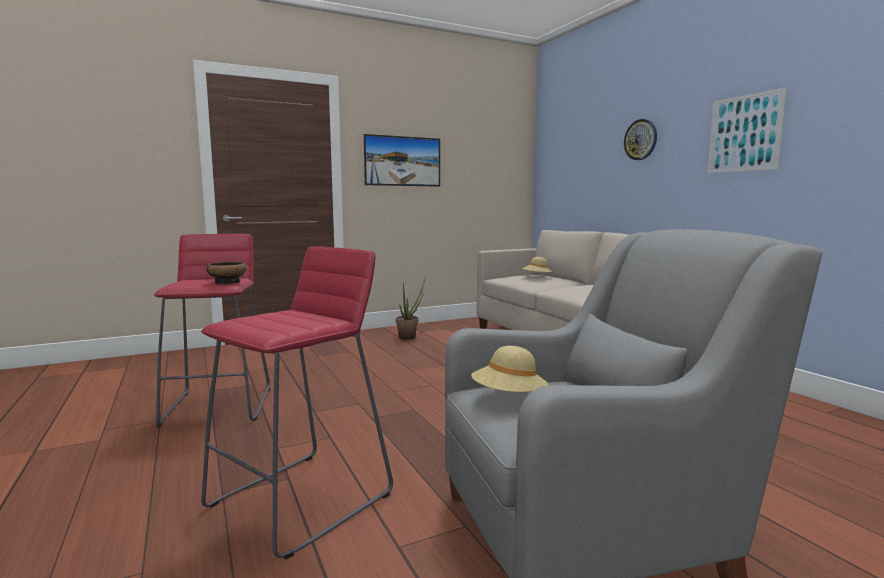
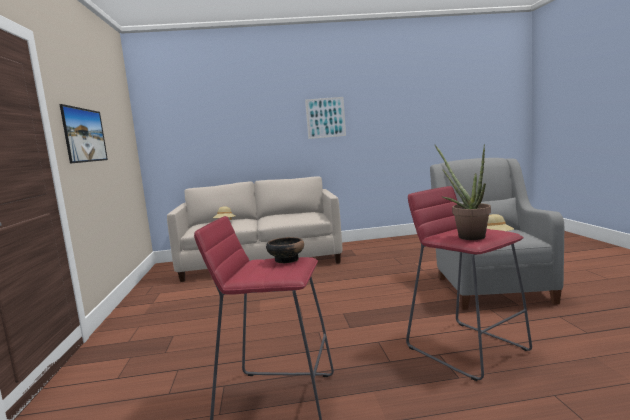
camera: 70 degrees left, 0 degrees up
potted plant [395,276,426,340] -> potted plant moved to [435,144,491,240]
wall clock [624,119,657,160] -> none

